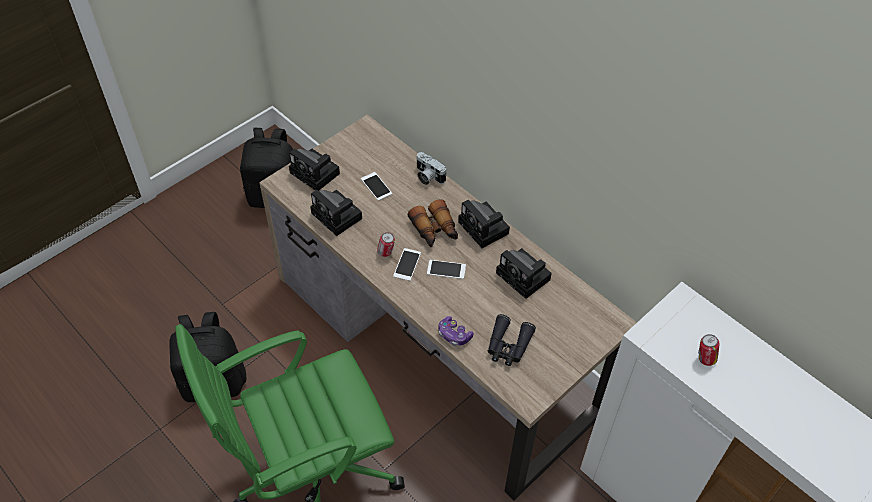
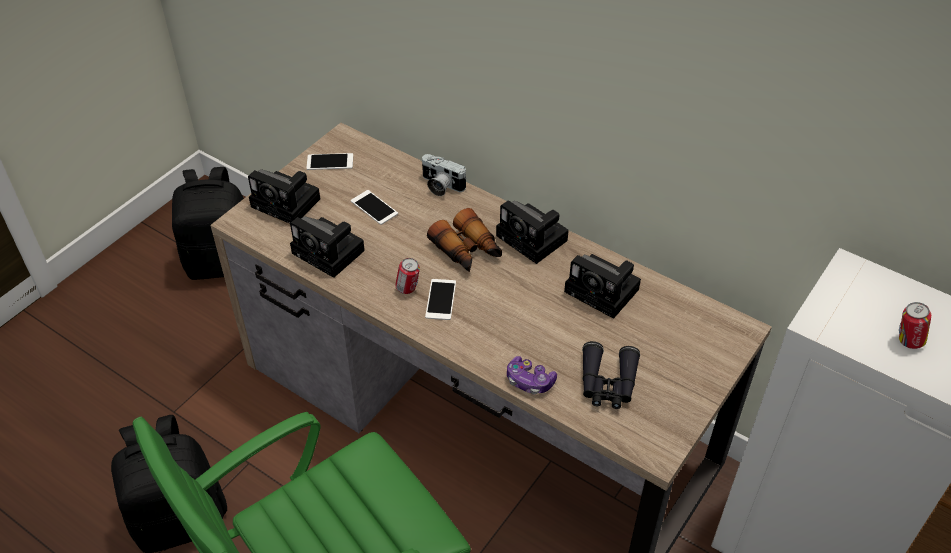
camera: 10 degrees left, 5 degrees down
phone [427,260,466,279] -> phone moved to [306,153,353,170]

